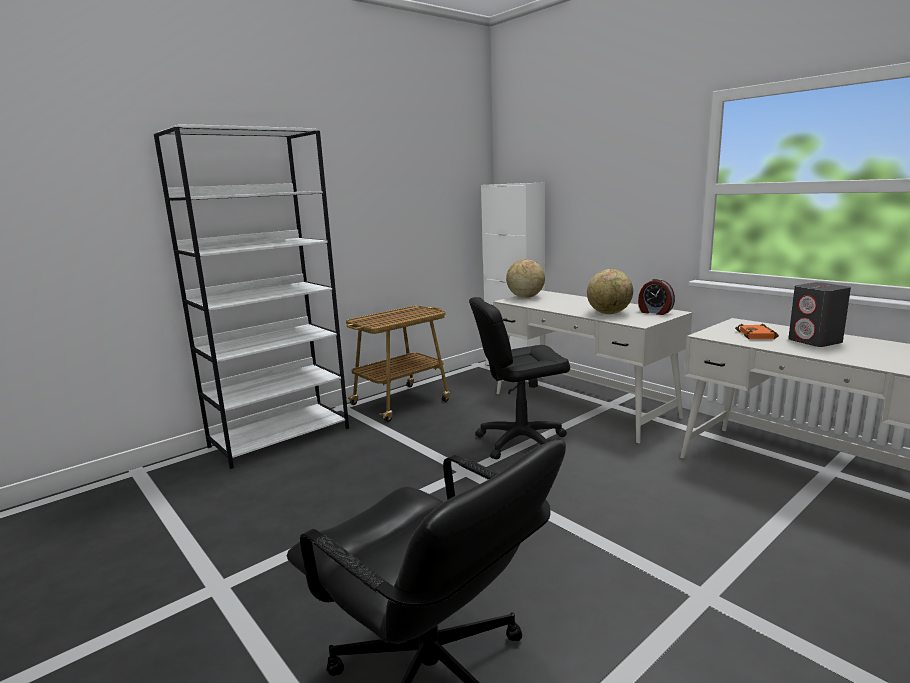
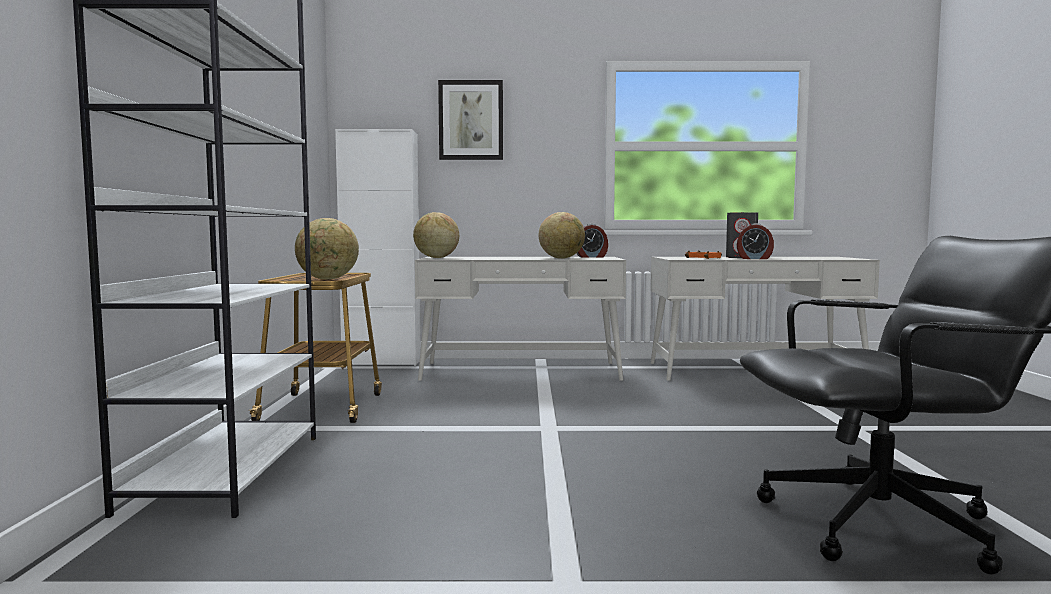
camera: 50 degrees left, 10 degrees down
black office chair [469,297,570,459] -> none
none -> globe [295,218,359,280]
none -> picture [438,80,503,160]
none -> alarm clock [737,223,774,259]

